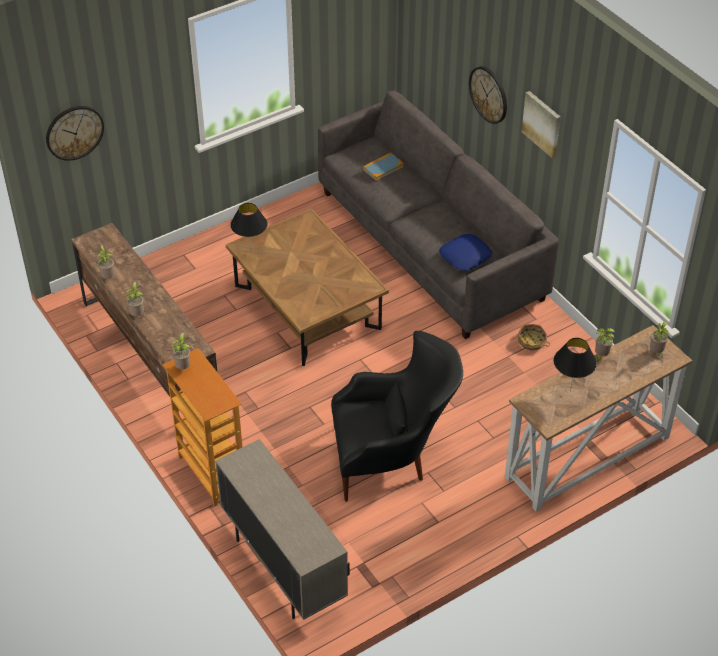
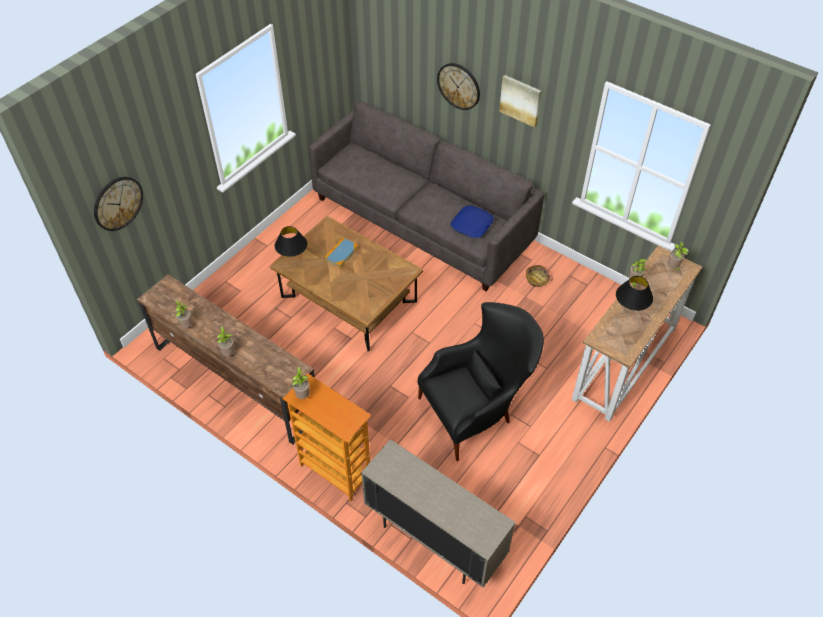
camera: 20 degrees left, 5 degrees up
book [363,153,404,181] -> book moved to [324,238,359,268]

